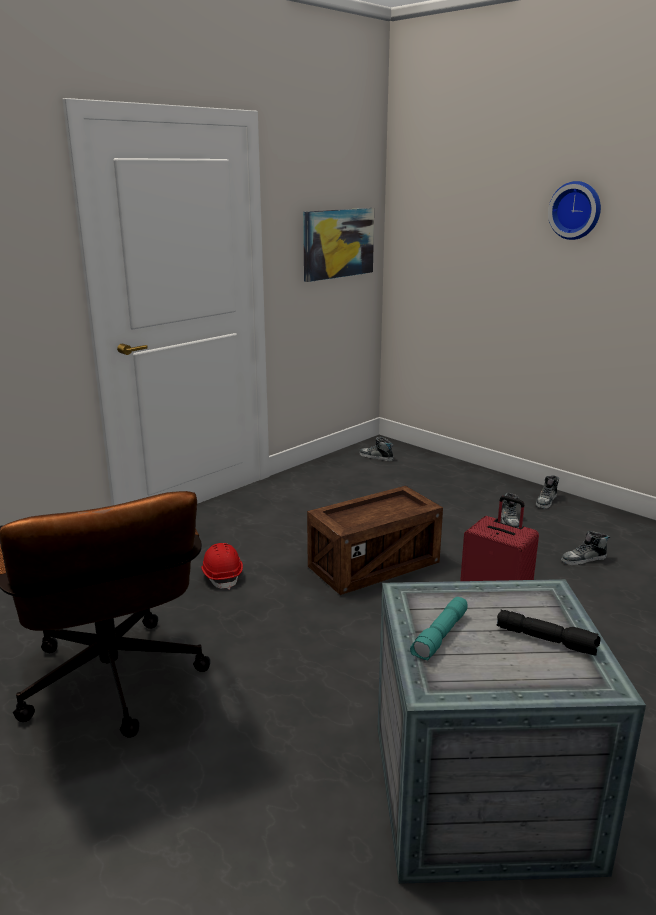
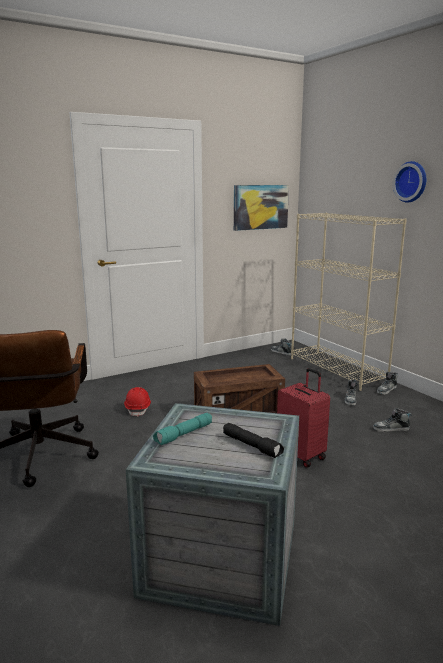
camera: 15 degrees right, 5 degrees down
none -> beige bookcase [291,213,407,391]

